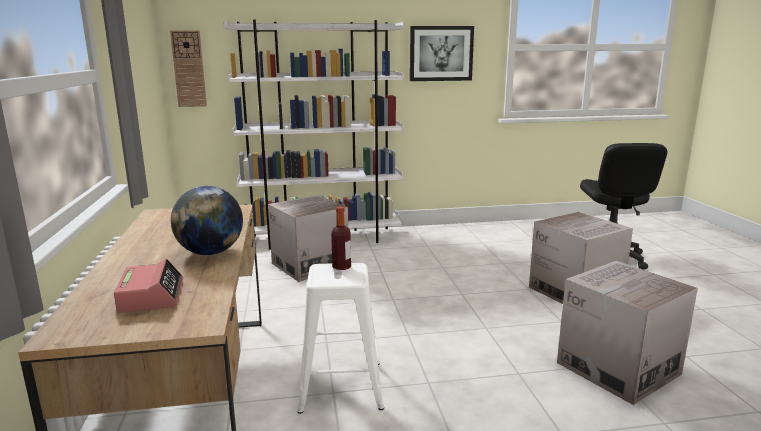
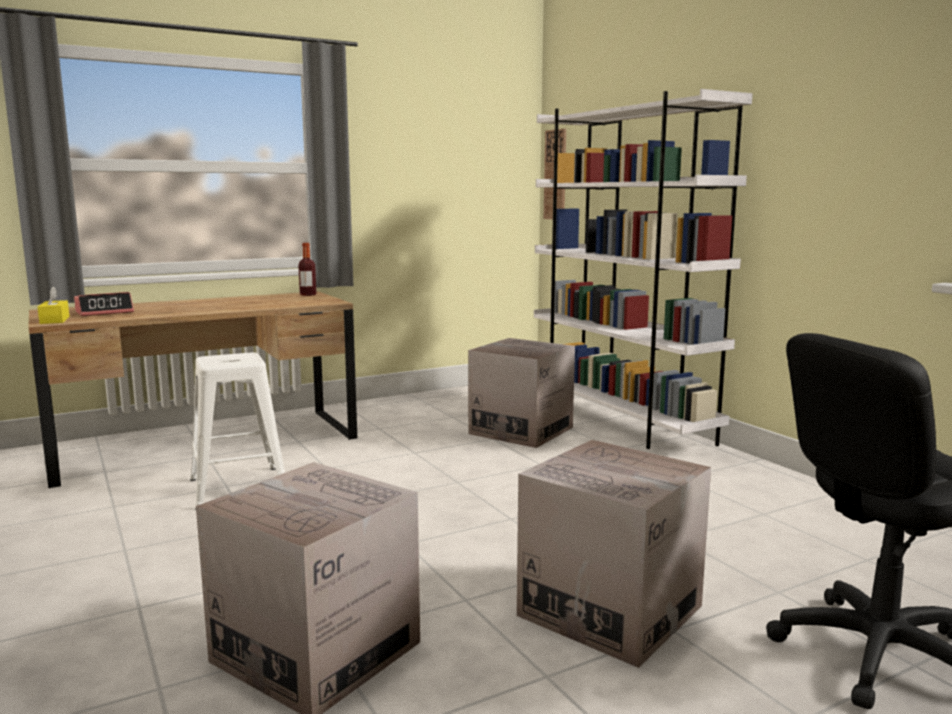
camera: 70 degrees right, 5 degrees down
globe [171,186,243,255] -> none
bottle [331,206,351,270] -> bottle moved to [298,243,316,296]
picture [410,26,474,81] -> none
none -> yellow tissue box [37,287,70,324]

